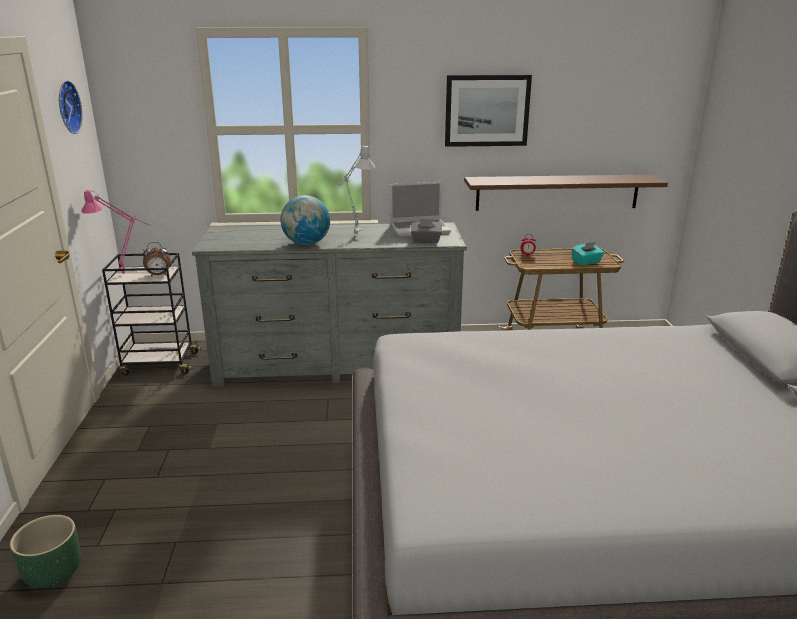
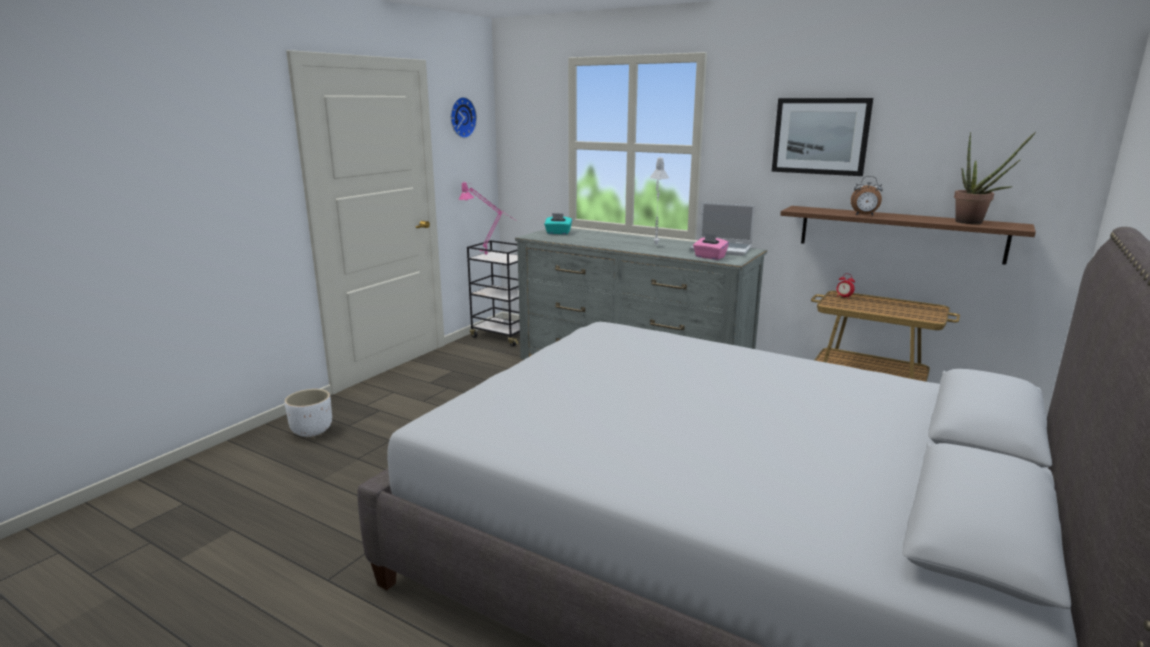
camera: 35 degrees right, 5 degrees down
green planter [10,515,81,588] -> white planter [285,389,332,437]
alarm clock [142,242,171,277] -> alarm clock moved to [851,176,883,215]
globe [281,195,330,245] -> none
grey tissue box [411,219,442,243] -> pink tissue box [693,233,729,260]
turquoise tissue box [572,242,604,266] -> turquoise tissue box moved to [544,213,572,234]
none -> potted plant [954,132,1036,224]

